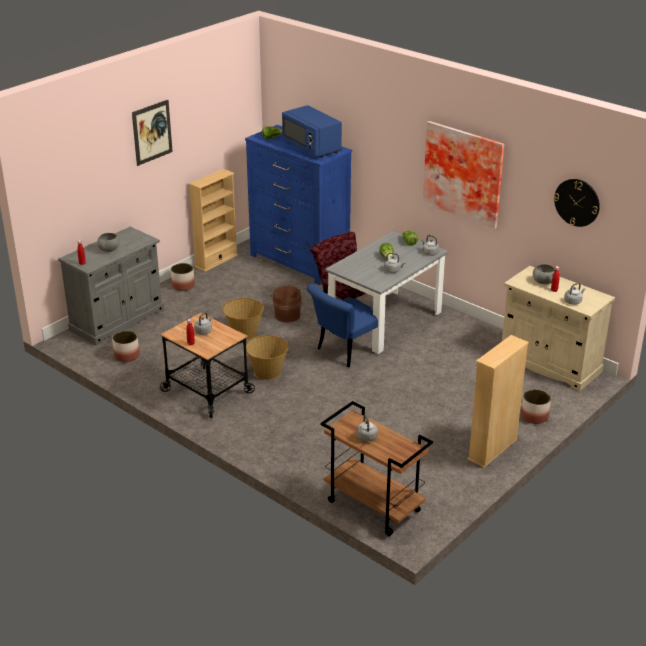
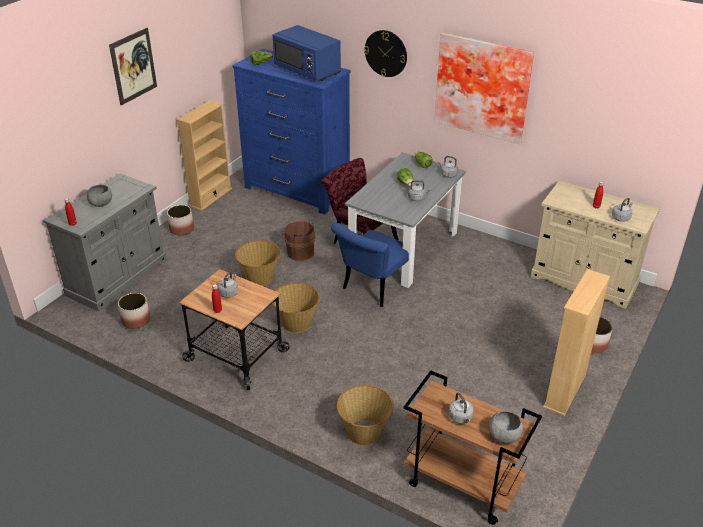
camera: 10 degrees left, 5 degrees up
grey bowl [533,264,555,284] -> grey bowl moved to [489,411,523,444]
wall clock [554,179,600,227] -> wall clock moved to [364,30,407,77]
none -> basket [337,385,394,445]

